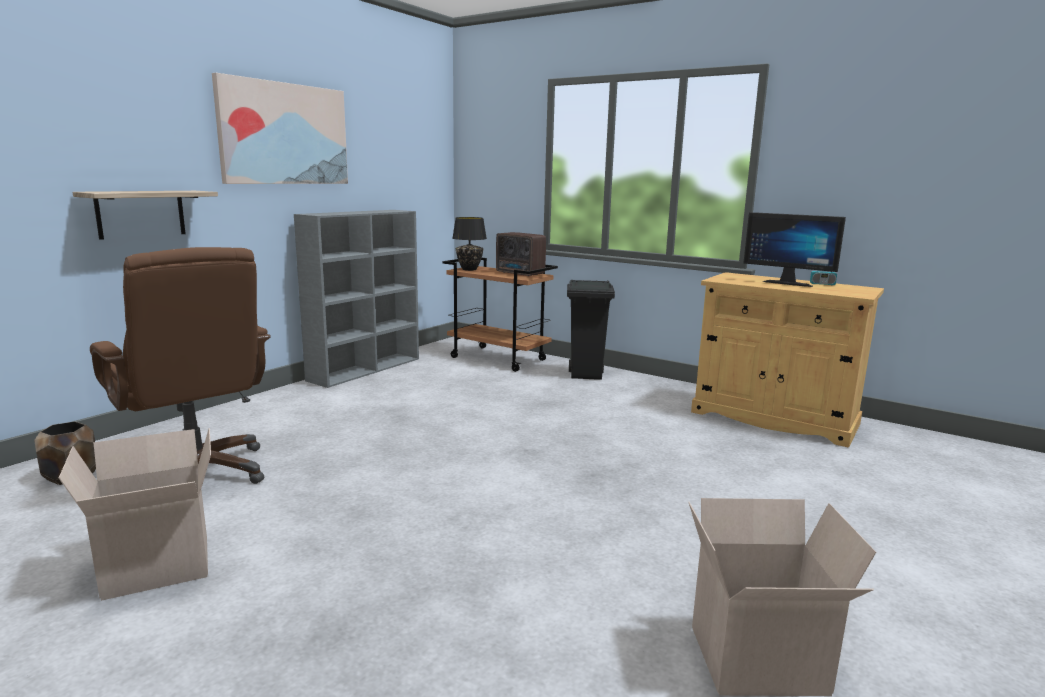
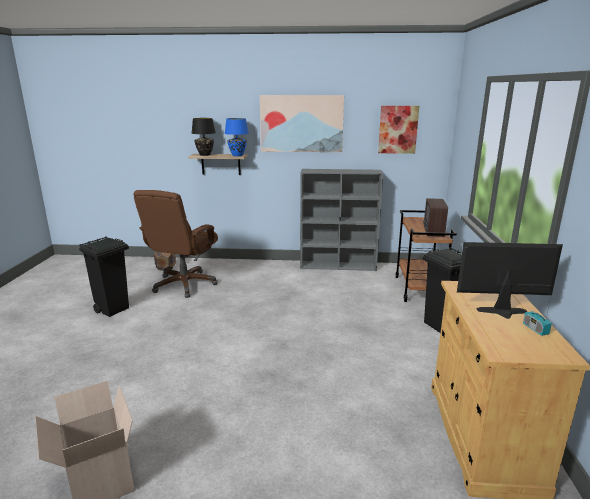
camera: 60 degrees right, 5 degrees up
cardboard box [59,428,211,601] -> black trash can [79,236,129,317]
black table lamp [452,217,487,271] -> black table lamp moved to [192,118,216,156]
monitor [743,212,846,287] -> monitor turned 90 degrees clockwise [457,242,563,319]
none -> blue table lamp [225,118,249,156]
none -> picture [378,106,419,154]

